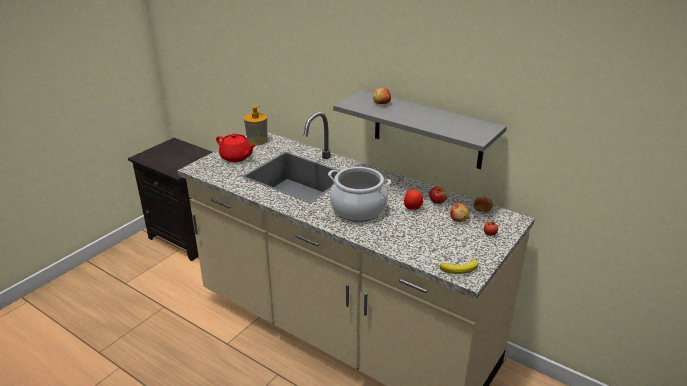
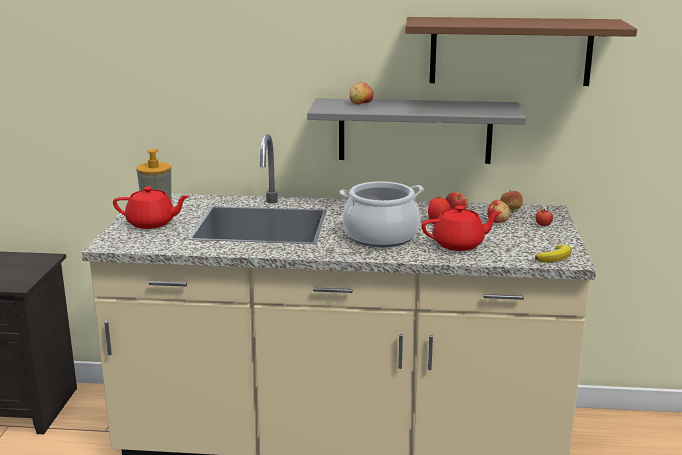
camera: 30 degrees left, 10 degrees down
none -> brown shelf [405,17,637,86]
none -> red teapot [421,206,501,251]

